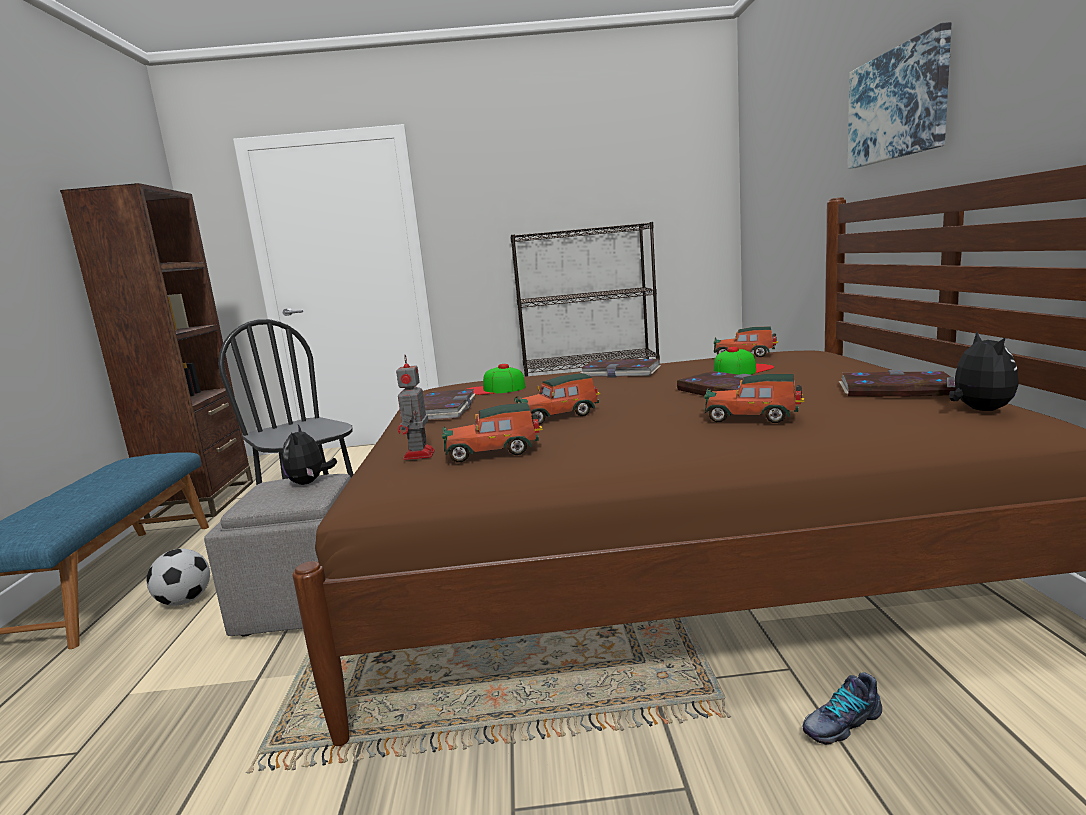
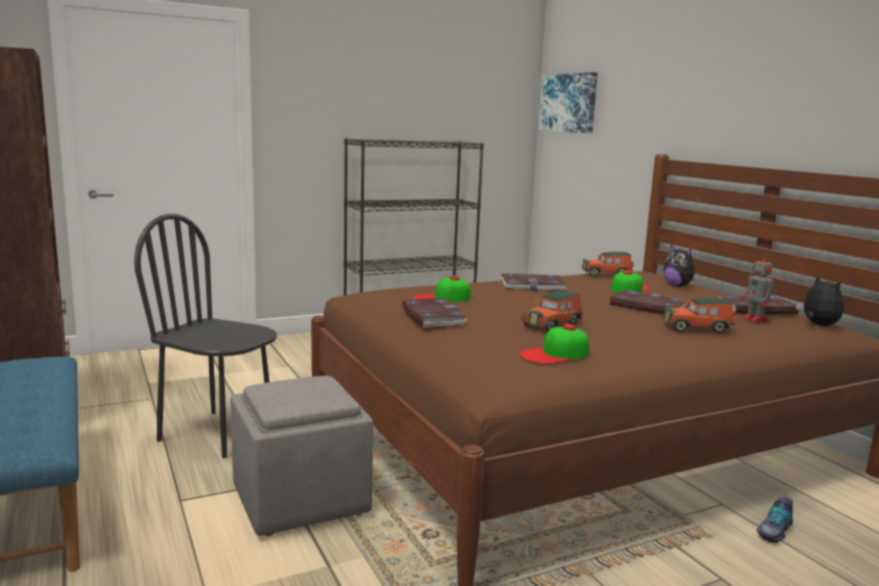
camera: 25 degrees left, 0 degrees up
football [147,549,210,606] -> none
plush toy [282,425,337,485] -> plush toy moved to [663,244,700,287]
toy robot [396,355,435,460] -> toy robot moved to [742,254,776,323]
toy car [442,402,543,463] -> cap [519,324,589,364]
picture [847,22,951,169] -> picture moved to [539,72,598,133]

